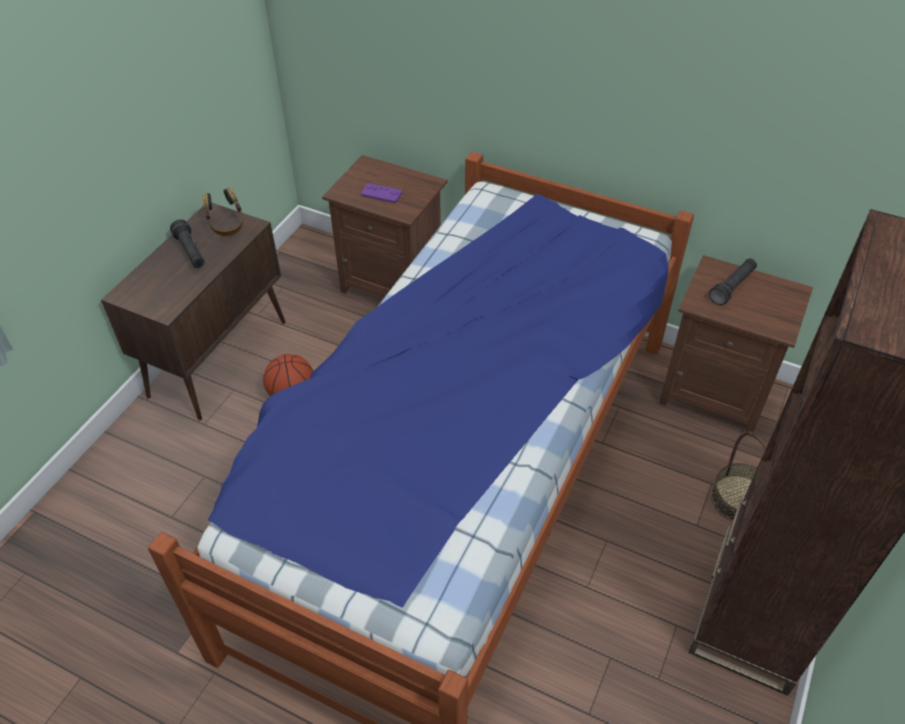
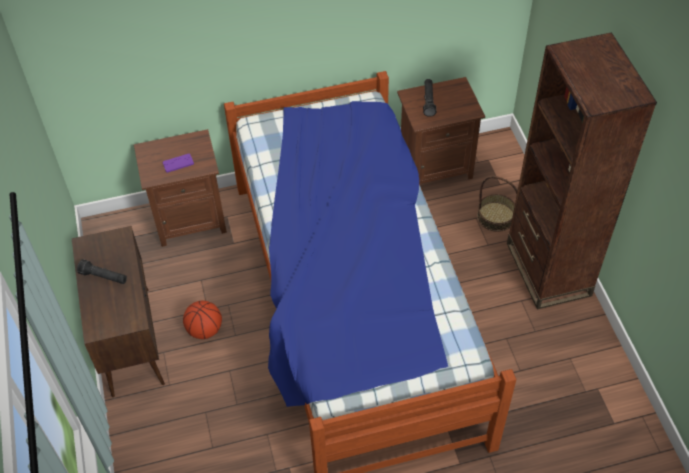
camera: 40 degrees left, 5 degrees up
headphones [202,188,243,236] -> none

